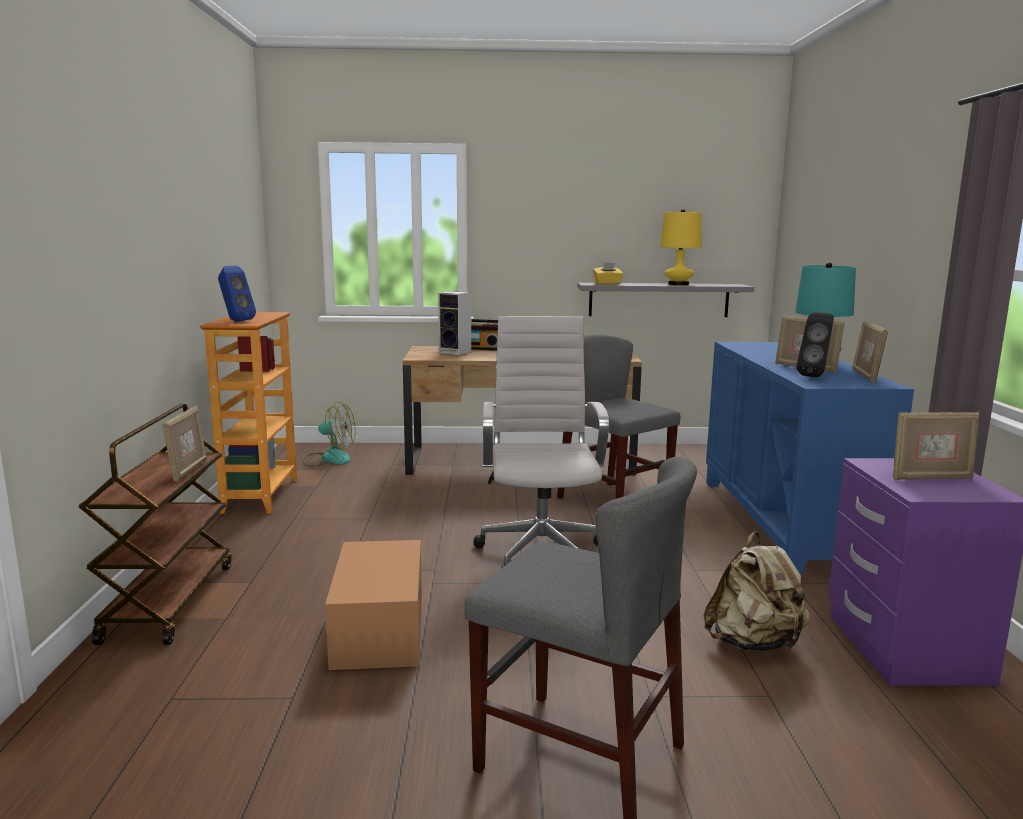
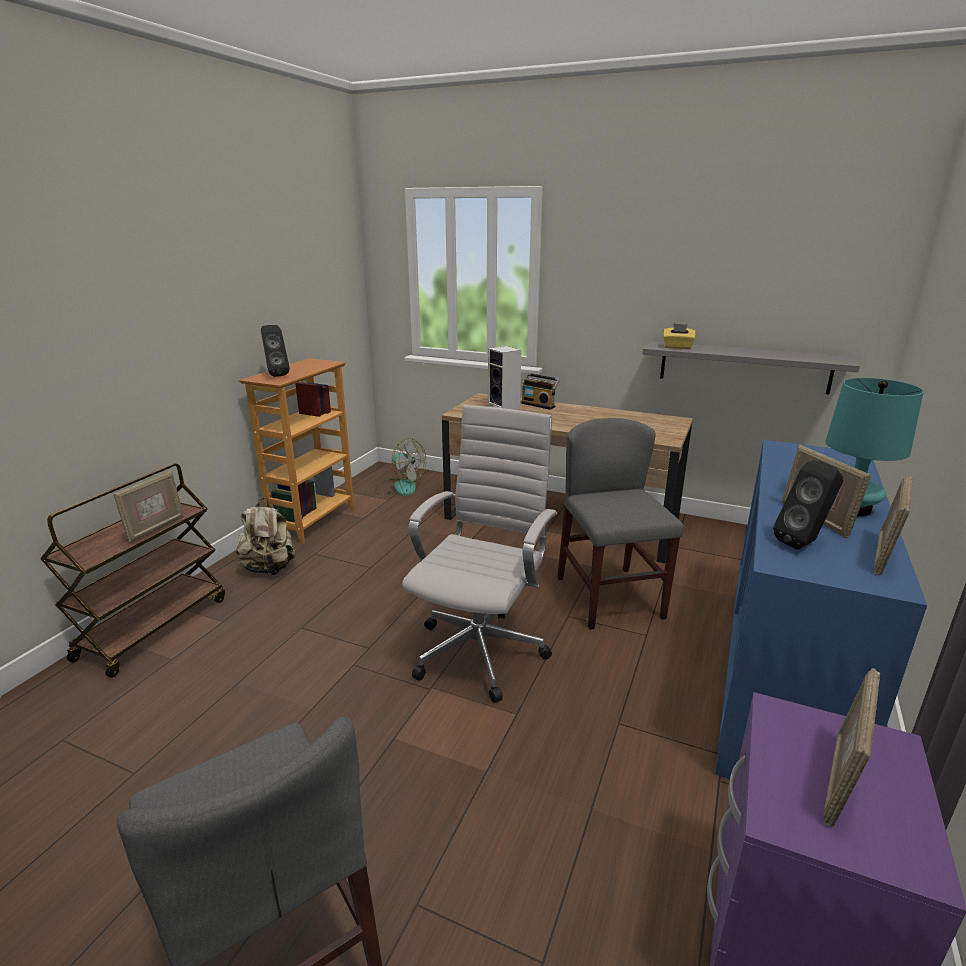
camera: 25 degrees right, 10 degrees up
blue speaker [218,266,256,322] -> black speaker [261,325,290,377]
cardboard box [325,540,422,670] -> none
yellow table lamp [660,209,702,285] -> none
beige backpack [703,531,810,651] -> beige backpack moved to [236,498,296,575]
picture frame [893,412,979,480] -> picture frame turned 105 degrees clockwise [823,668,880,827]

